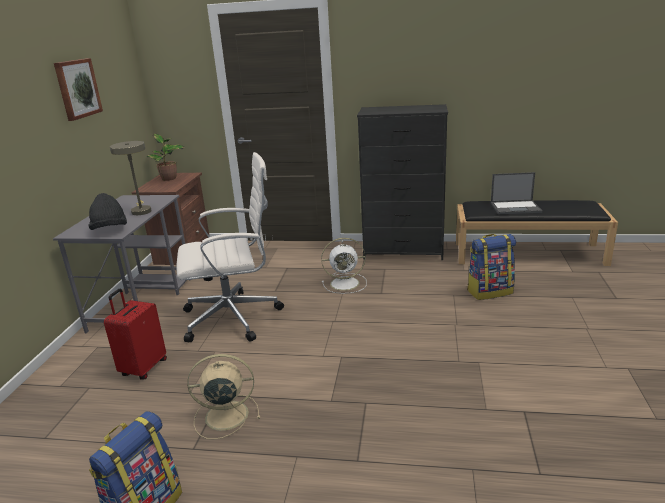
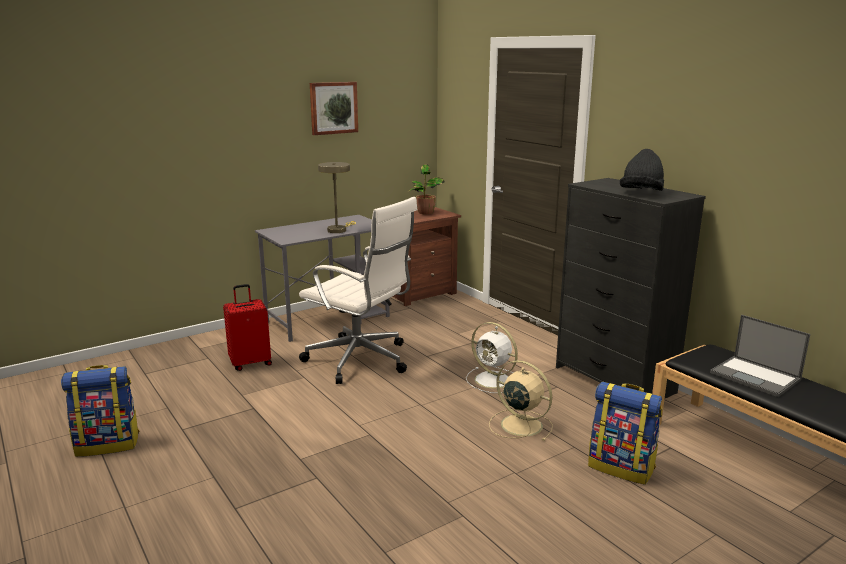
camera: 45 degrees right, 5 degrees down
black hat [88,193,127,230] -> black hat moved to [620,149,664,191]
beige fan [187,354,260,440] -> beige fan moved to [489,360,553,441]

